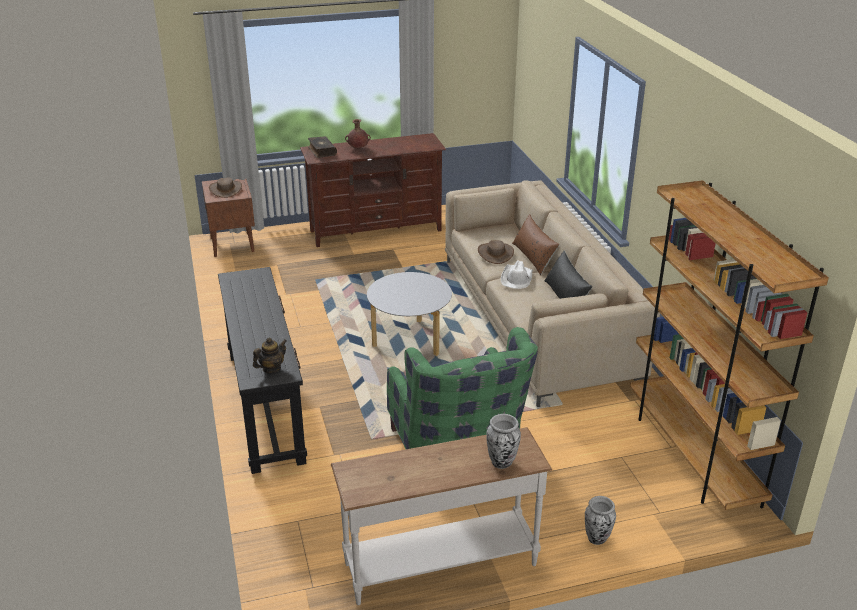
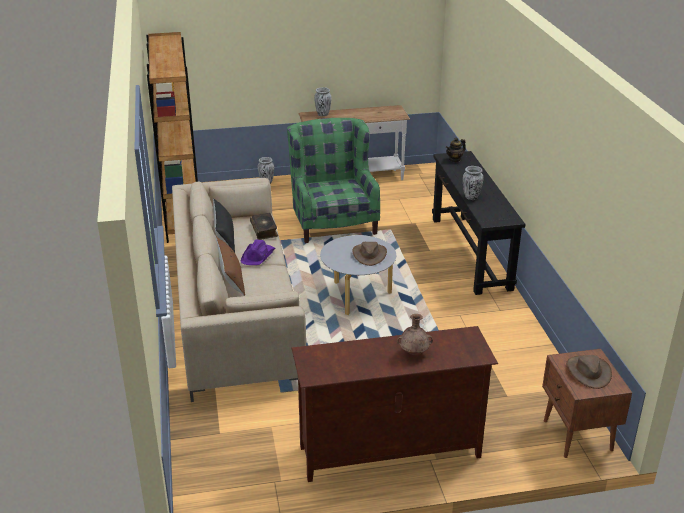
camera: 175 degrees left, 0 degrees up
book [308,136,337,158] -> book moved to [250,213,278,240]
brown hat [478,240,514,264] -> brown hat moved to [352,242,387,266]
white hat [501,261,533,289] -> purple hat [241,240,275,265]
none -> vase [463,166,484,200]

